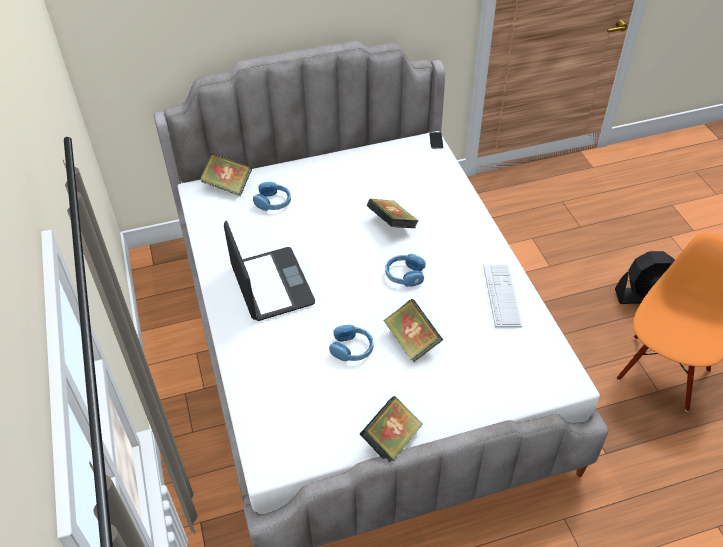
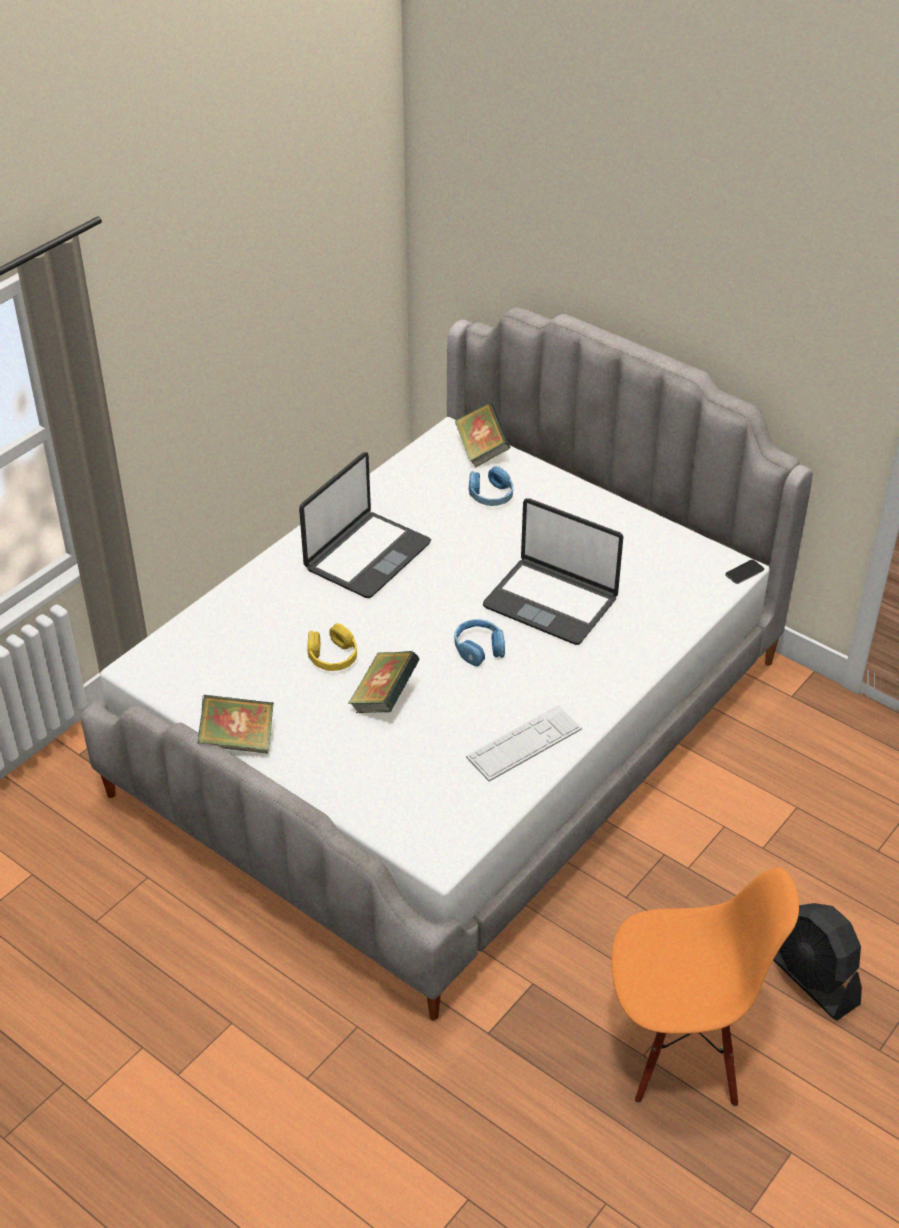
camera: 55 degrees right, 5 degrees down
blue headphones [329,325,374,361] -> yellow headphones [307,623,357,671]
book [367,199,418,228] -> laptop [483,498,623,645]

